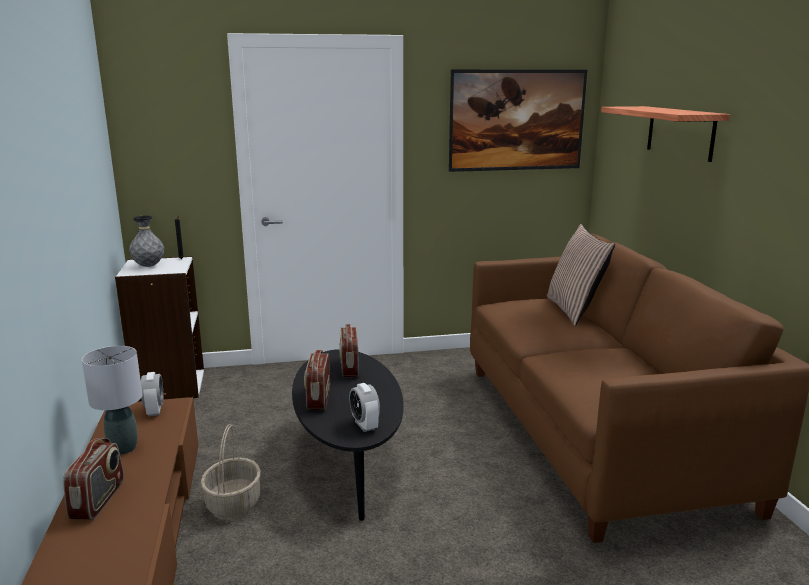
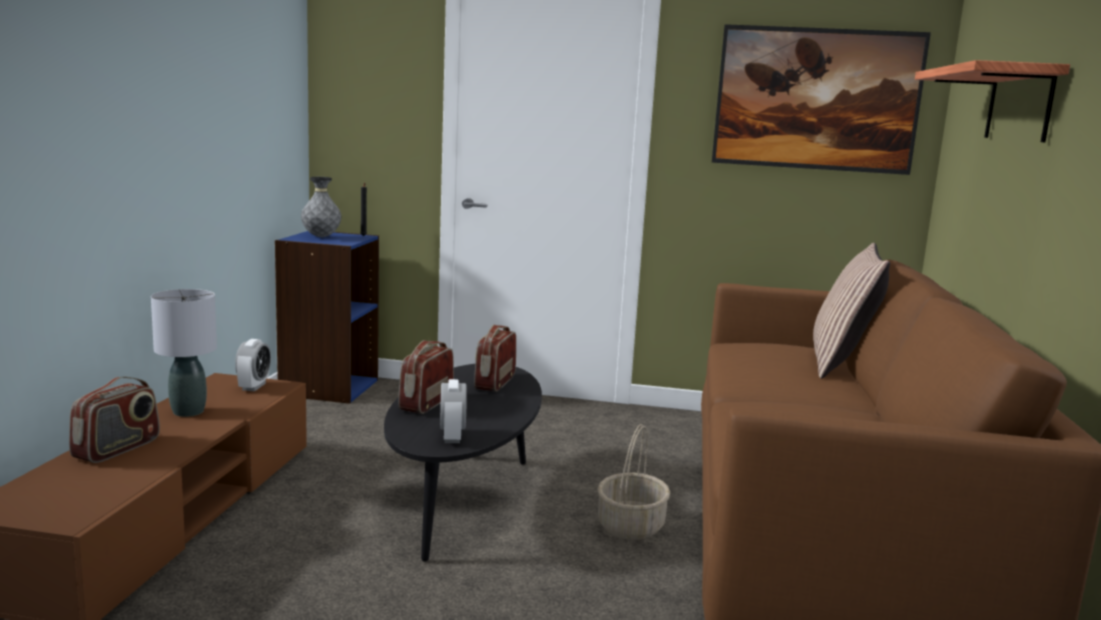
camera: 20 degrees right, 5 degrees down
white bookcase [115,256,204,402] -> blue bookcase [275,231,379,404]
basket [201,424,261,518] -> basket moved to [597,424,670,540]

